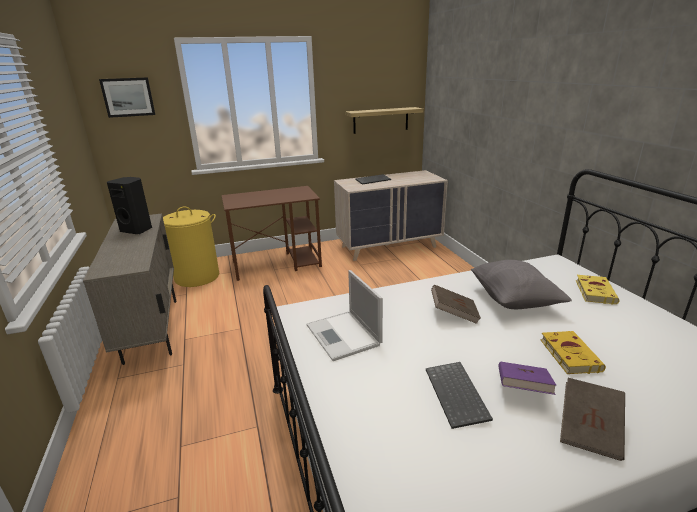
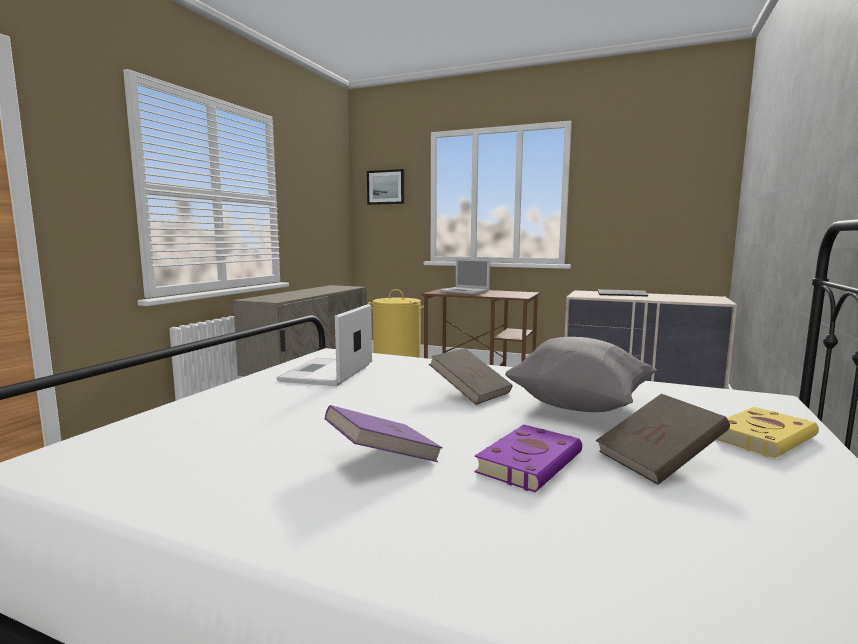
camera: 40 degrees right, 15 degrees down
black speaker [107,177,152,234] -> none
shelf [345,107,424,134] -> none
keyboard [426,362,493,429] -> none
yellow book [540,331,606,374] -> purple book [474,425,582,492]
brown book [560,378,625,461] -> brown book moved to [596,394,730,485]
none -> laptop [439,258,490,294]

